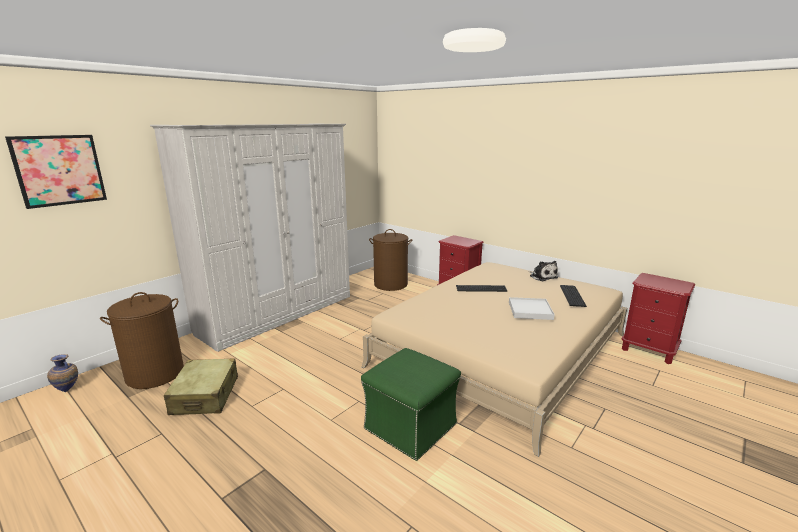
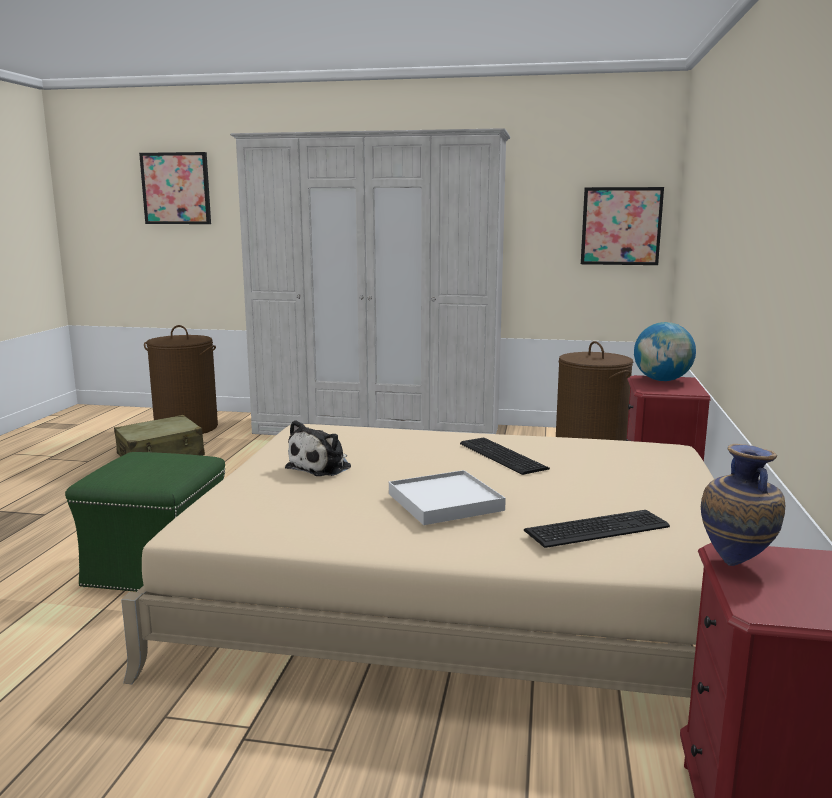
camera: 60 degrees right, 5 degrees down
vase [47,354,78,392] -> vase moved to [701,444,785,566]
plush toy [530,261,558,281] -> plush toy moved to [285,420,351,476]
none -> picture [581,187,664,265]
none -> globe [634,322,696,381]

